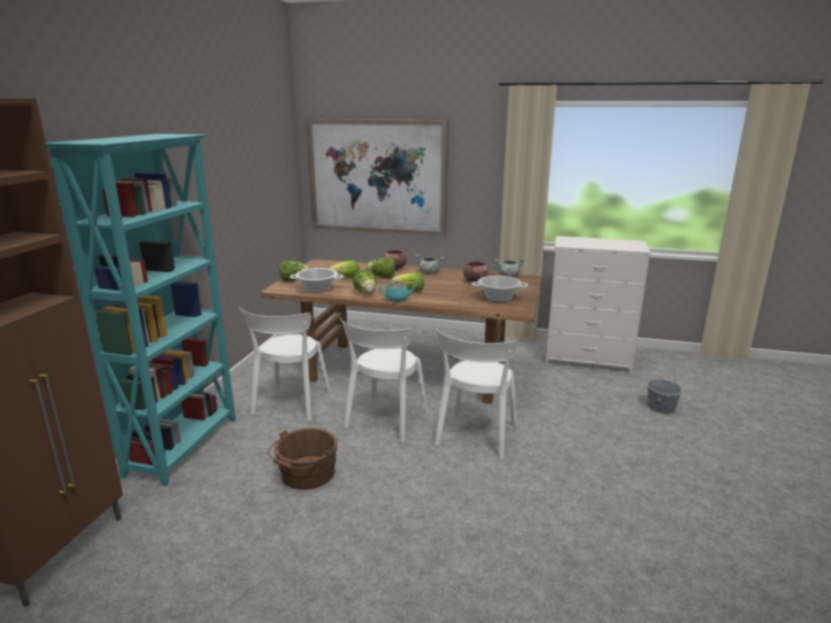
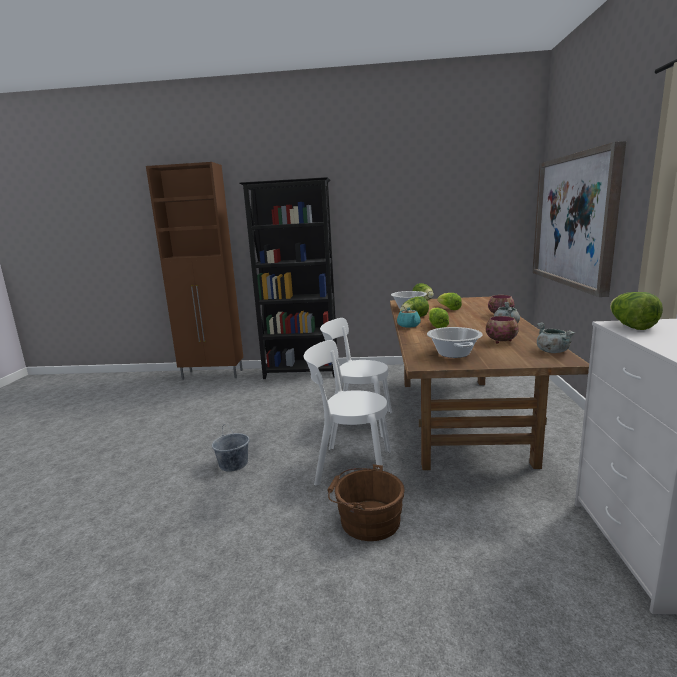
camera: 80 degrees right, 5 degrees down
turquoise bookcase [46,134,236,486] -> black bookcase [239,177,337,379]
white chair [240,308,331,421] -> none
brown bucket [268,428,338,490] -> brown bucket moved to [327,464,404,541]
lettuce [366,257,395,278] -> lettuce moved to [610,292,663,330]
grey bucket [647,371,683,414] -> grey bucket moved to [212,424,250,472]

